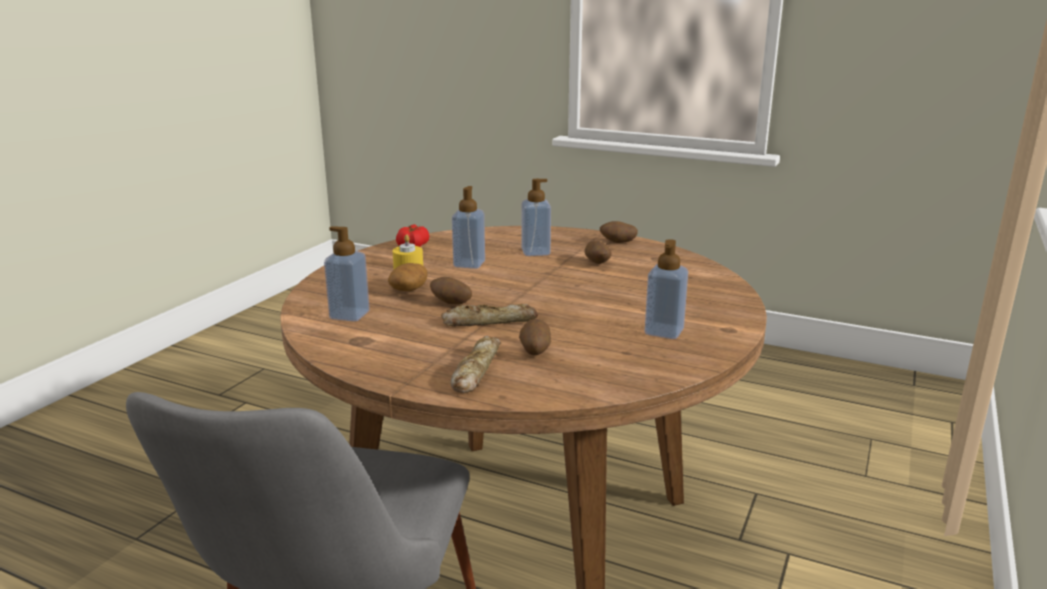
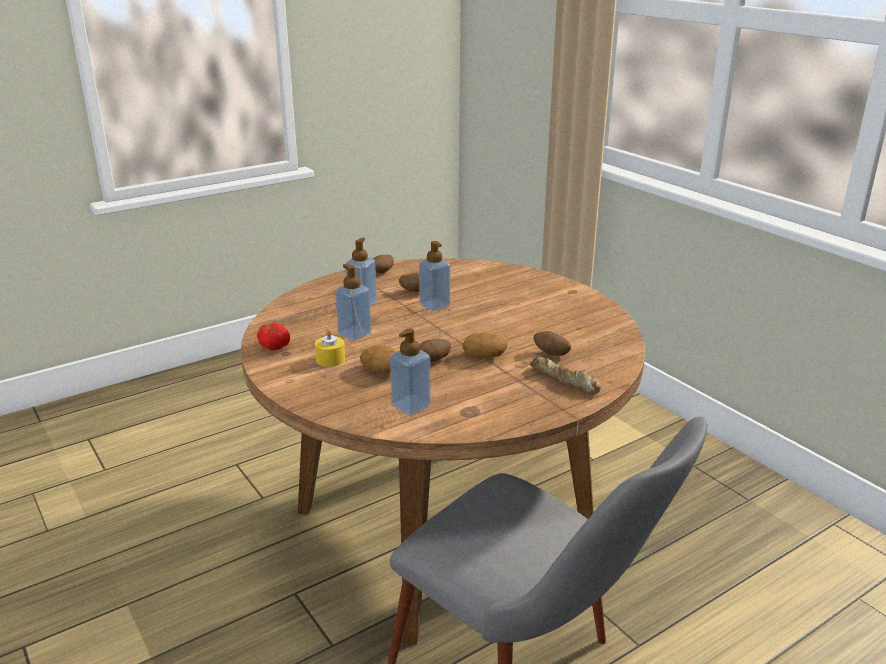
camera: 60 degrees left, 5 degrees up
bread [441,304,538,327] -> potato [462,332,508,358]
soap dispenser [645,239,688,339] -> soap dispenser moved to [419,241,450,311]

